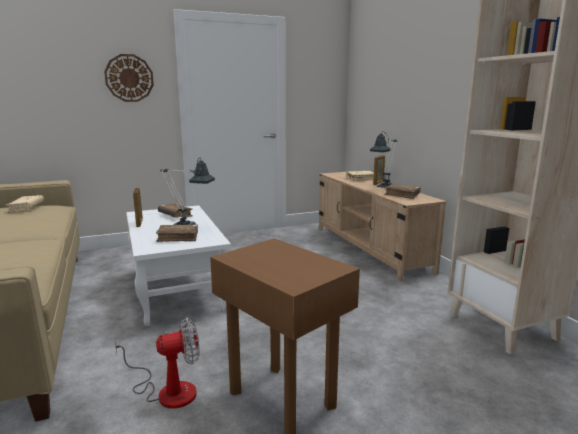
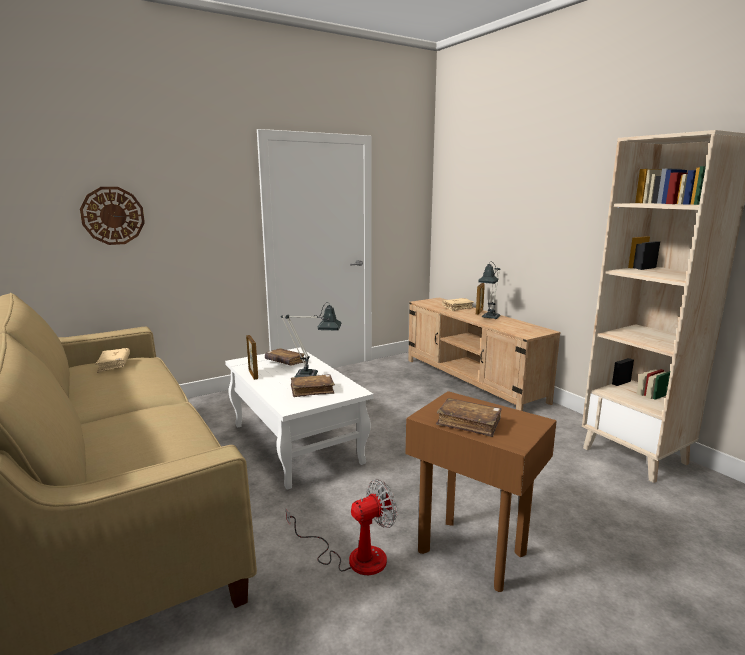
camera: 10 degrees left, 0 degrees up
wall clock [104,54,154,102] -> wall clock moved to [80,187,145,245]
brown book [384,184,421,199] -> brown book moved to [436,398,501,437]

